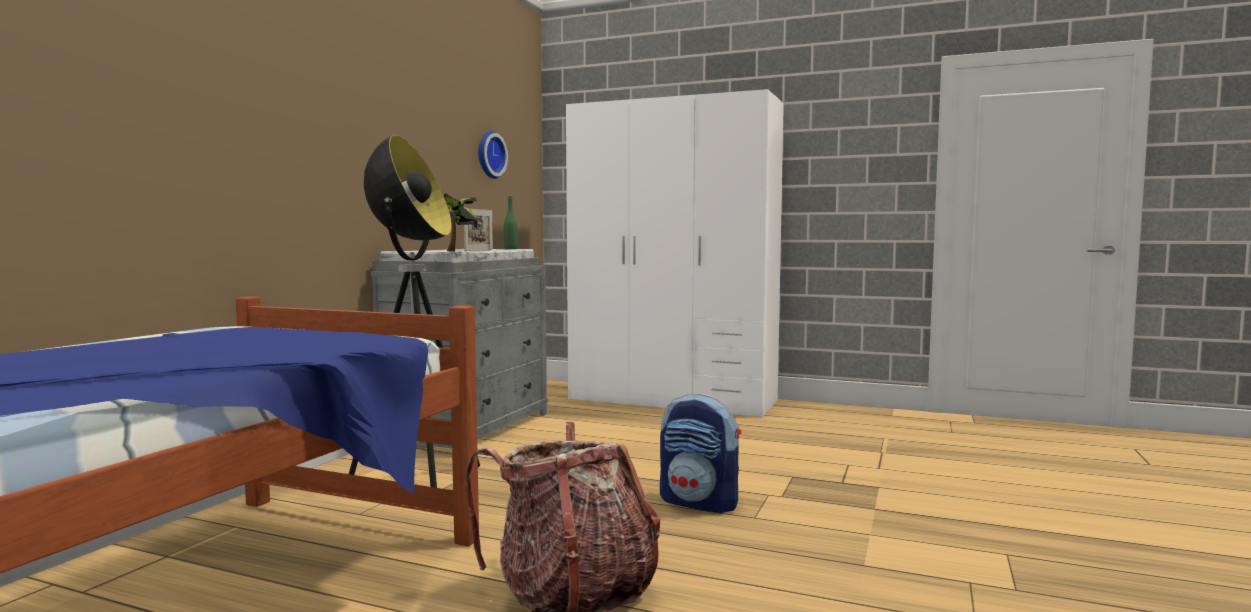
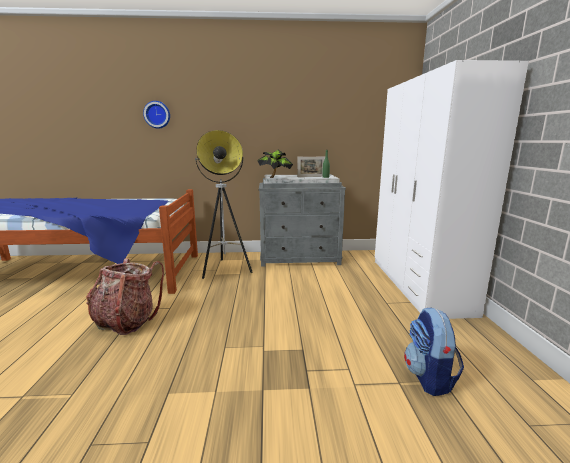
camera: 65 degrees right, 10 degrees up
wall clock [478,131,508,179] -> wall clock moved to [143,101,170,129]
backpack [660,394,741,513] -> backpack moved to [404,307,464,396]

